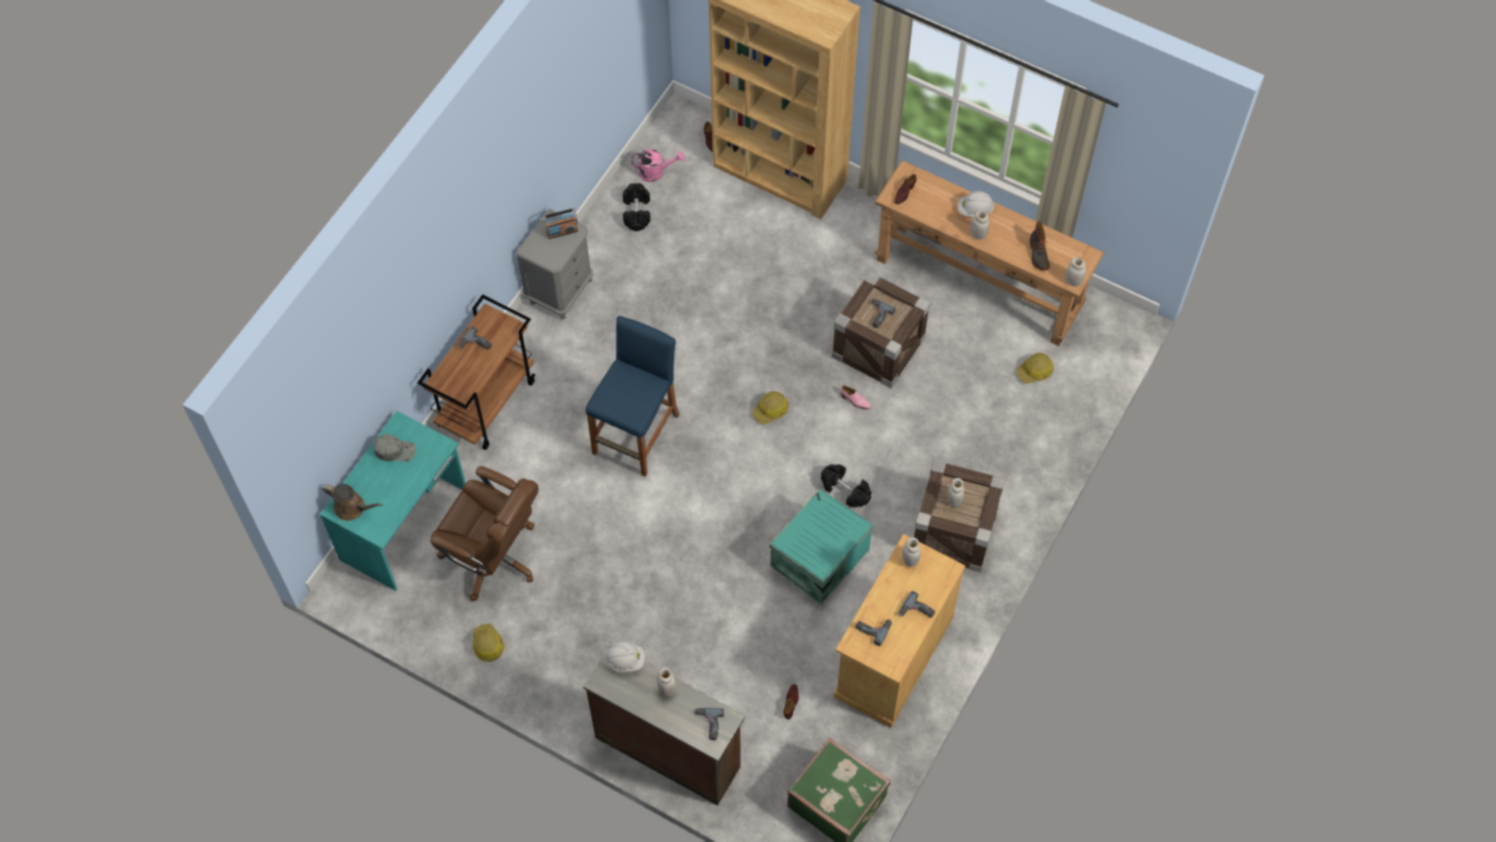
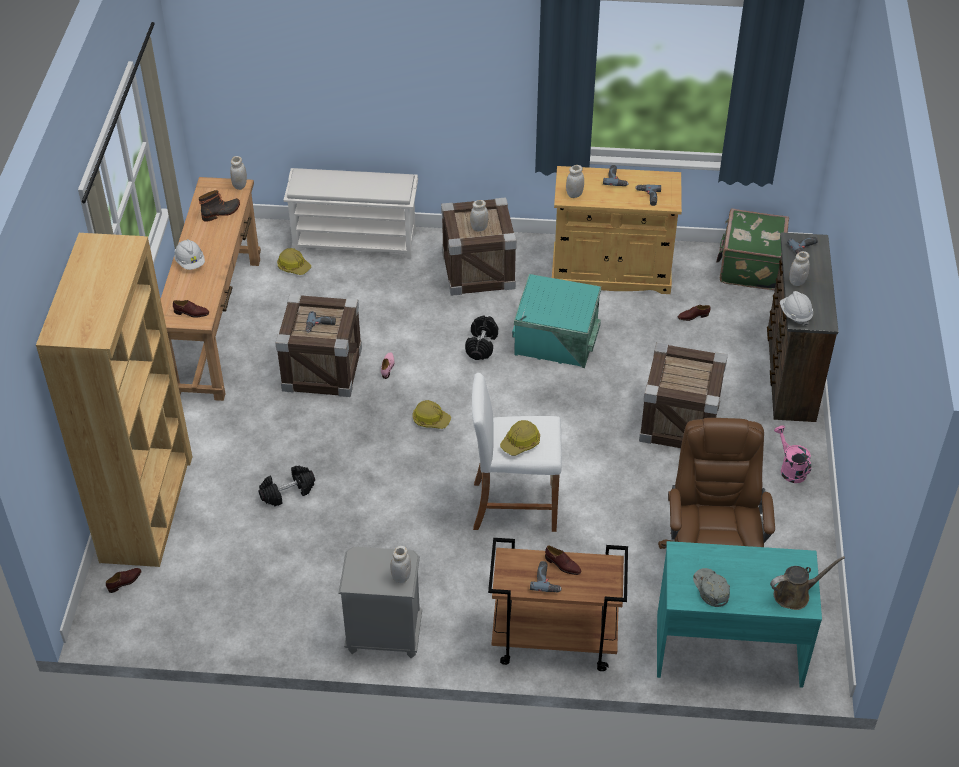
camera: 115 degrees left, 15 degrees down
brown watering can [322,484,383,521] -> brown watering can turned 75 degrees clockwise [770,556,845,610]
hard hat [473,623,505,662] -> hard hat moved to [500,420,540,456]
radio [542,208,578,239] -> none
blue stool [586,316,680,477] -> white stool [472,373,562,532]
black dumbbell [623,183,650,231] -> black dumbbell moved to [259,466,315,507]
pink watering can [632,149,685,182] -> pink watering can moved to [774,425,811,483]
white jar [970,210,990,240] -> white jar moved to [391,546,411,583]
none -> white shoe rack [283,168,418,259]
none -> brown shoe [545,546,581,575]
none -> crate [639,342,728,448]

